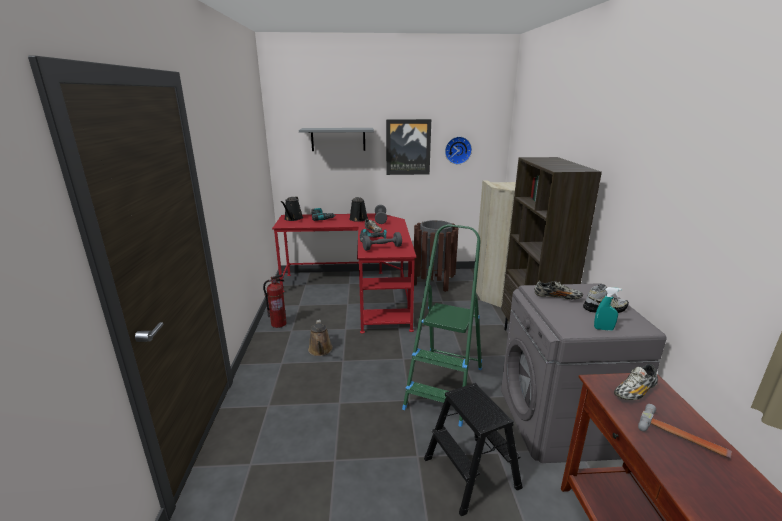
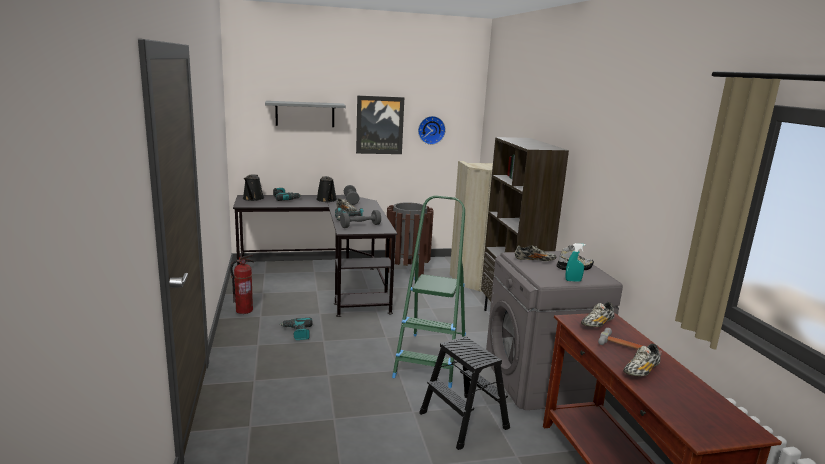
camera: 10 degrees left, 5 degrees down
red desk [272,213,416,334] -> black desk [233,195,397,317]
brown watering can [308,320,333,356] -> power drill [280,318,313,340]
none -> shoe [623,344,660,376]

